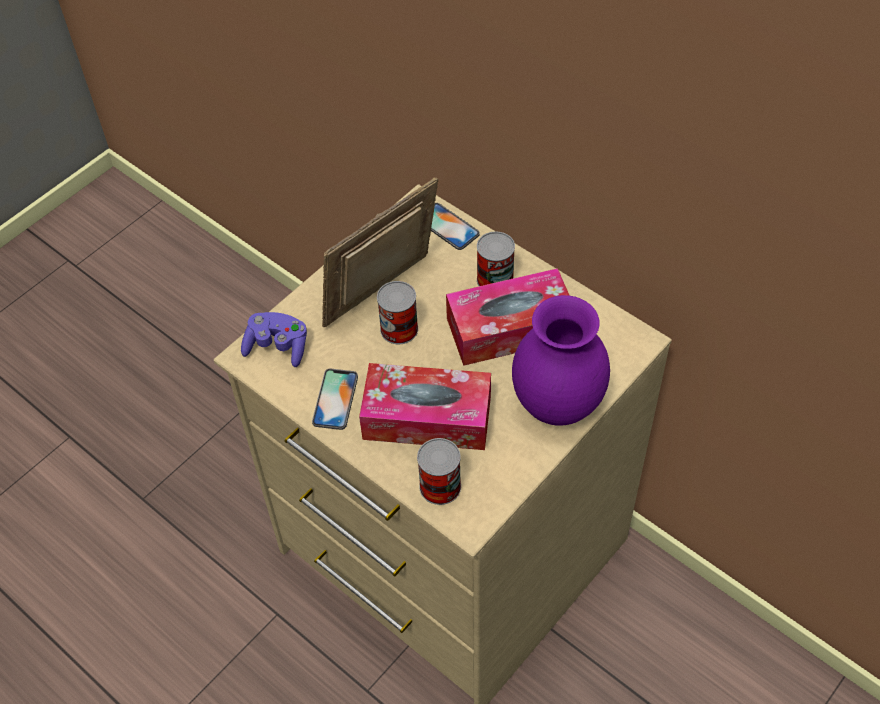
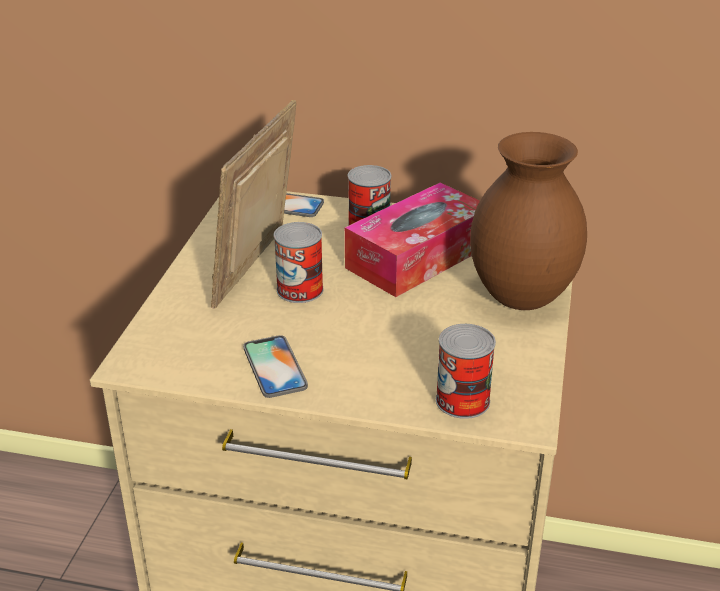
camera: 30 degrees left, 20 degrees down
purple game controller [241,312,307,367] -> none
tissue box [359,363,491,450] -> none
purple vase [512,295,610,426] -> brown vase [470,132,587,310]

